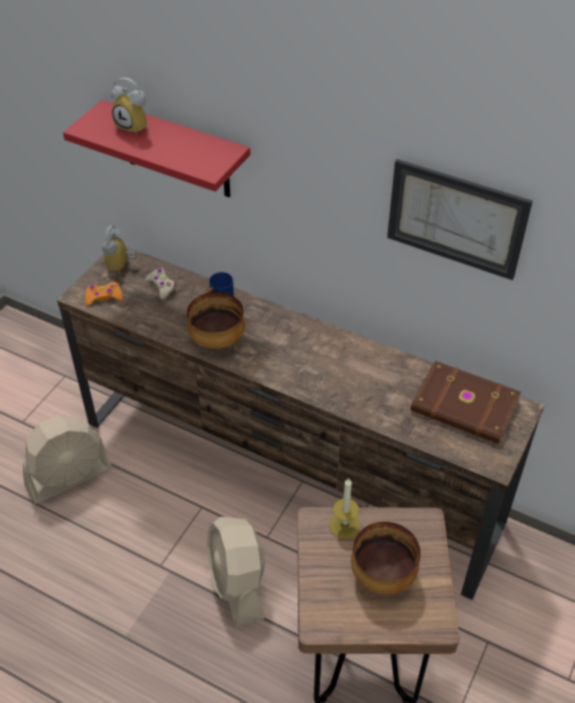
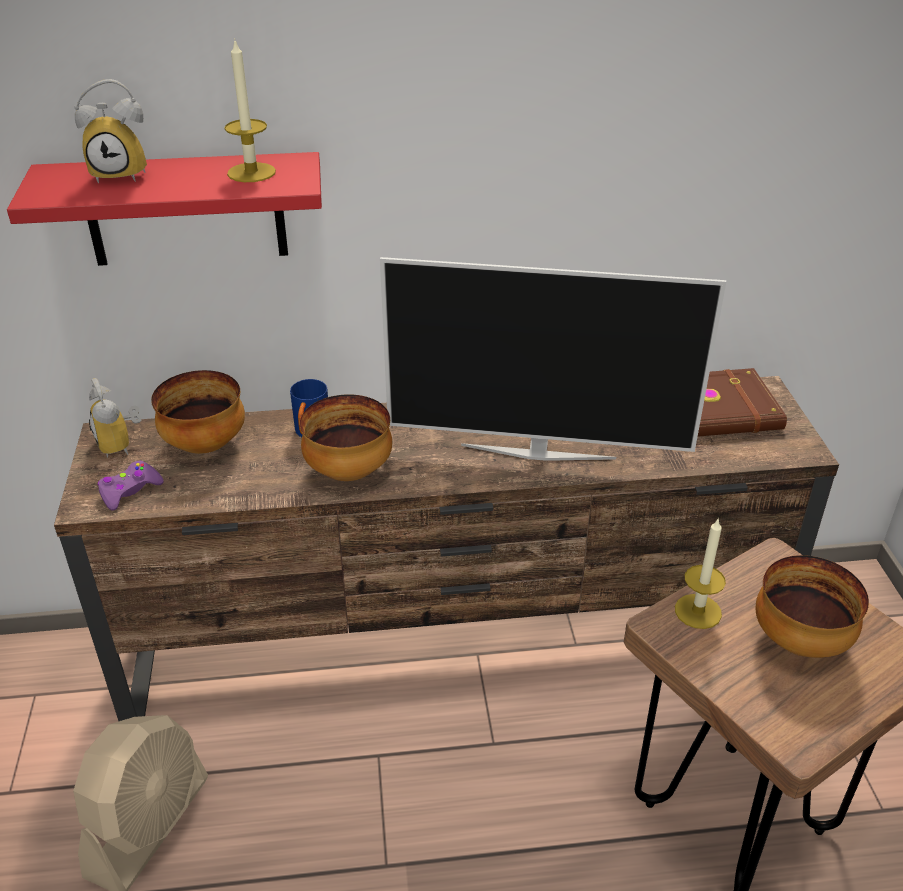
camera: 35 degrees left, 10 degrees down
orange game controller [85,282,123,306] -> purple game controller [98,461,164,511]
beige game controller [145,268,176,300] -> bowl [151,370,245,454]
beige fan [207,517,265,627] -> none
picture [387,159,533,280] -> none
none -> candle [225,38,276,182]
none -> television [380,257,726,461]

